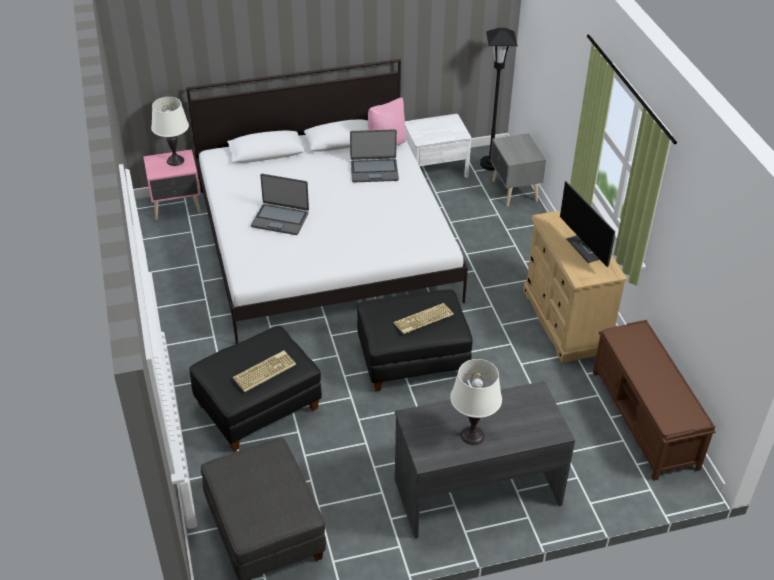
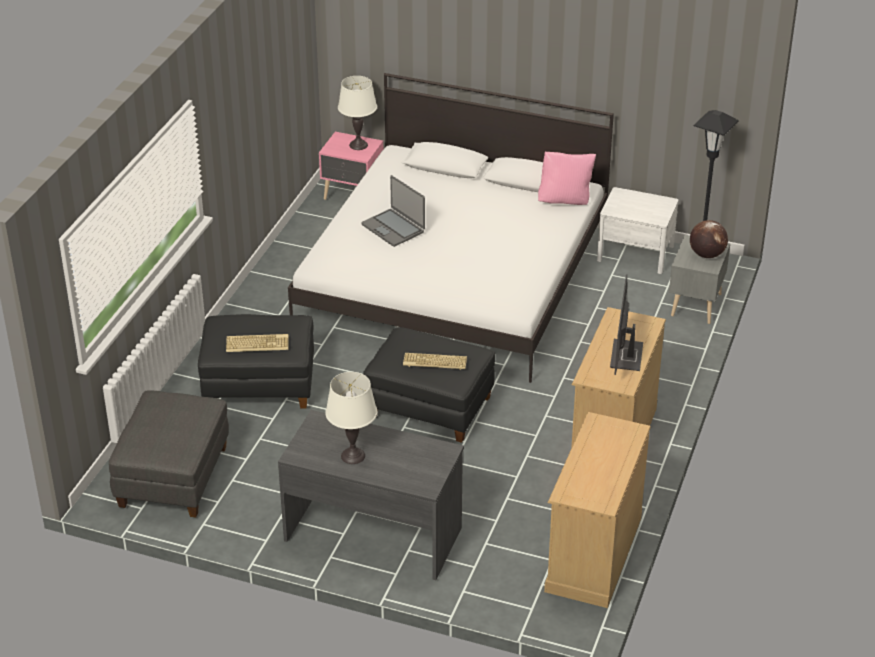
camera: 35 degrees right, 5 degrees down
laptop [350,129,399,182] -> none
brown bench [593,320,716,481] -> beige dresser [544,412,651,608]
none -> globe [690,220,728,258]

